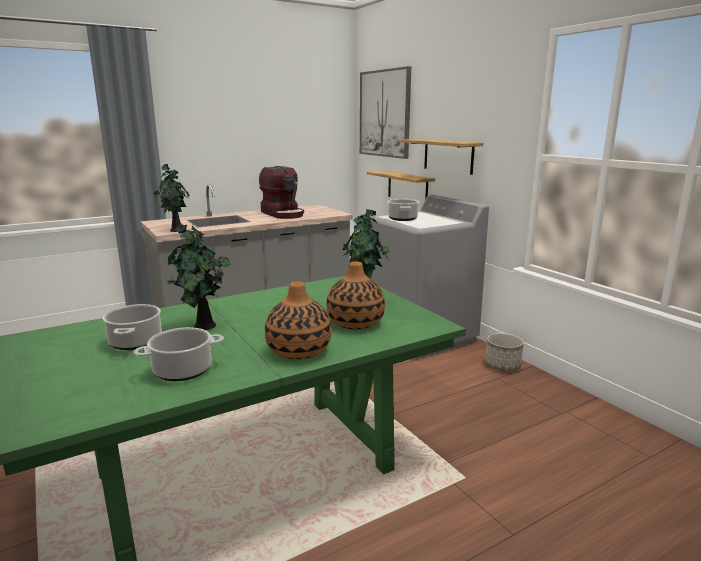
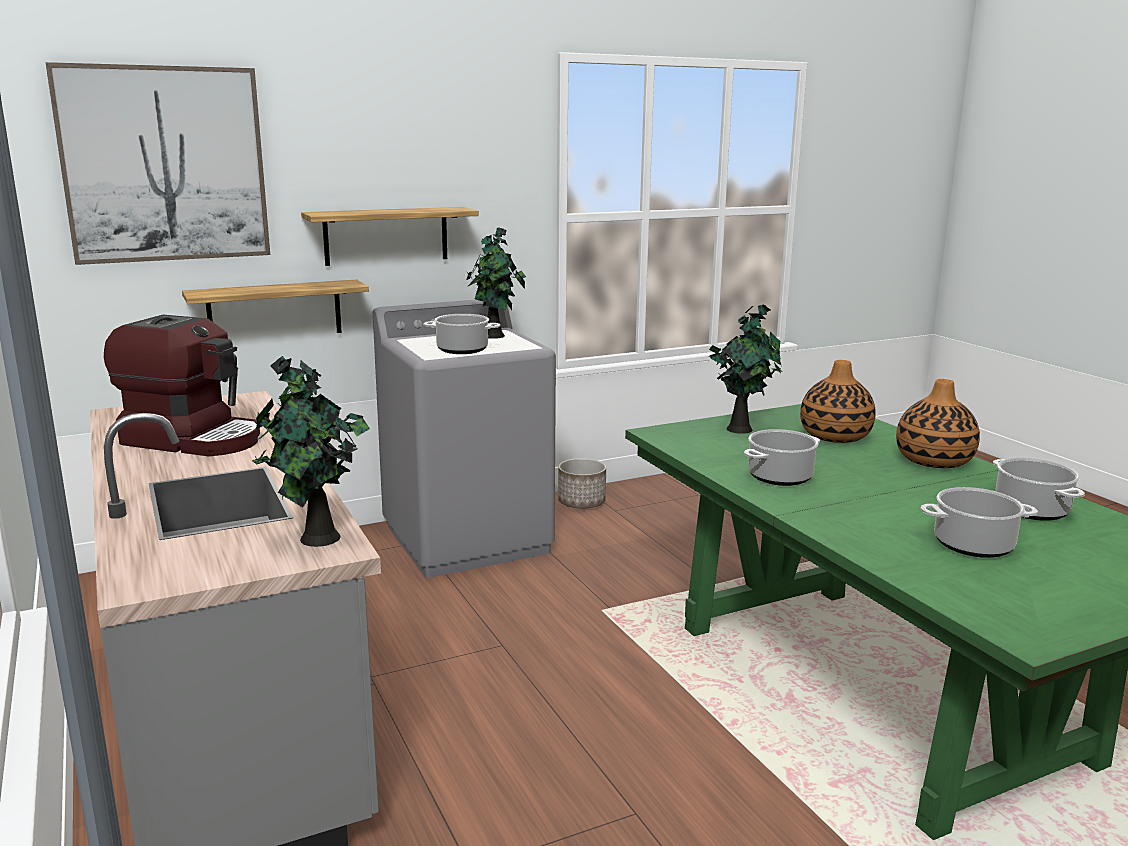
camera: 85 degrees left, 0 degrees up
potted plant [166,223,231,330] -> potted plant moved to [466,227,526,339]
coffee machine [259,166,304,219] -> coffee machine turned 45 degrees clockwise [104,315,260,457]
none -> cooking pot [744,429,820,486]

